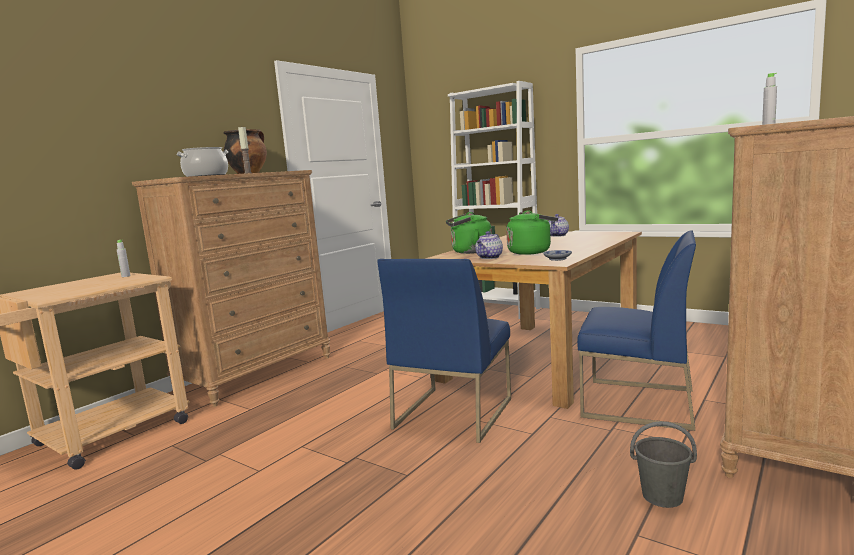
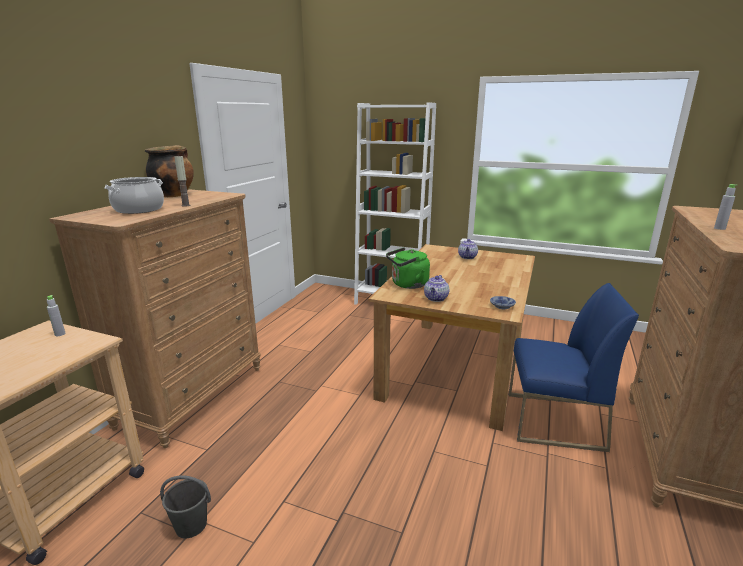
camera: 15 degrees left, 10 degrees up
blue chair [378,259,511,443] -> none
green kettle [506,211,558,255] -> none
grey bucket [630,421,697,508] -> grey bucket moved to [160,476,211,539]

